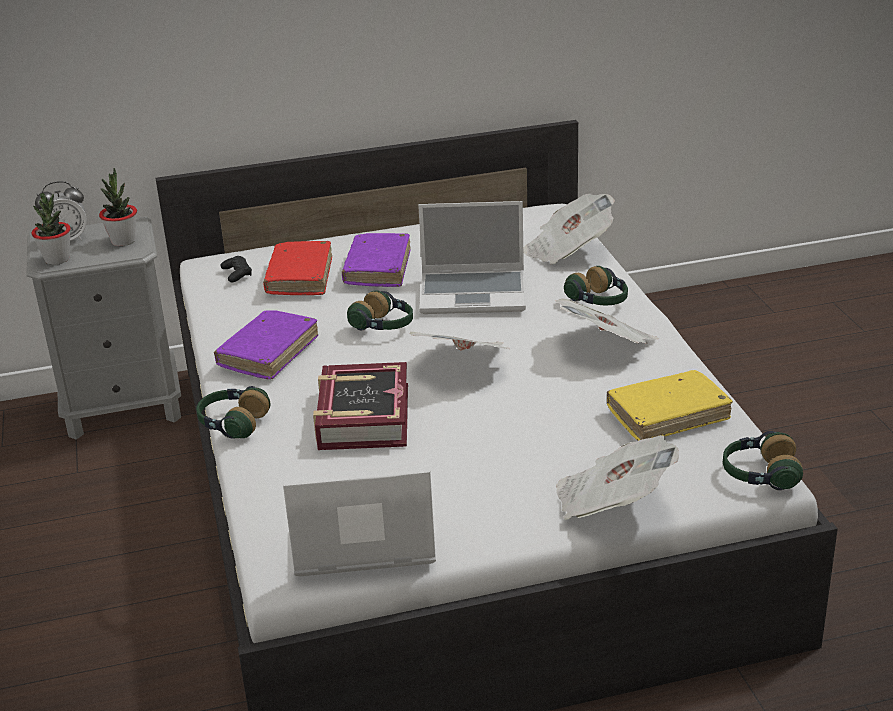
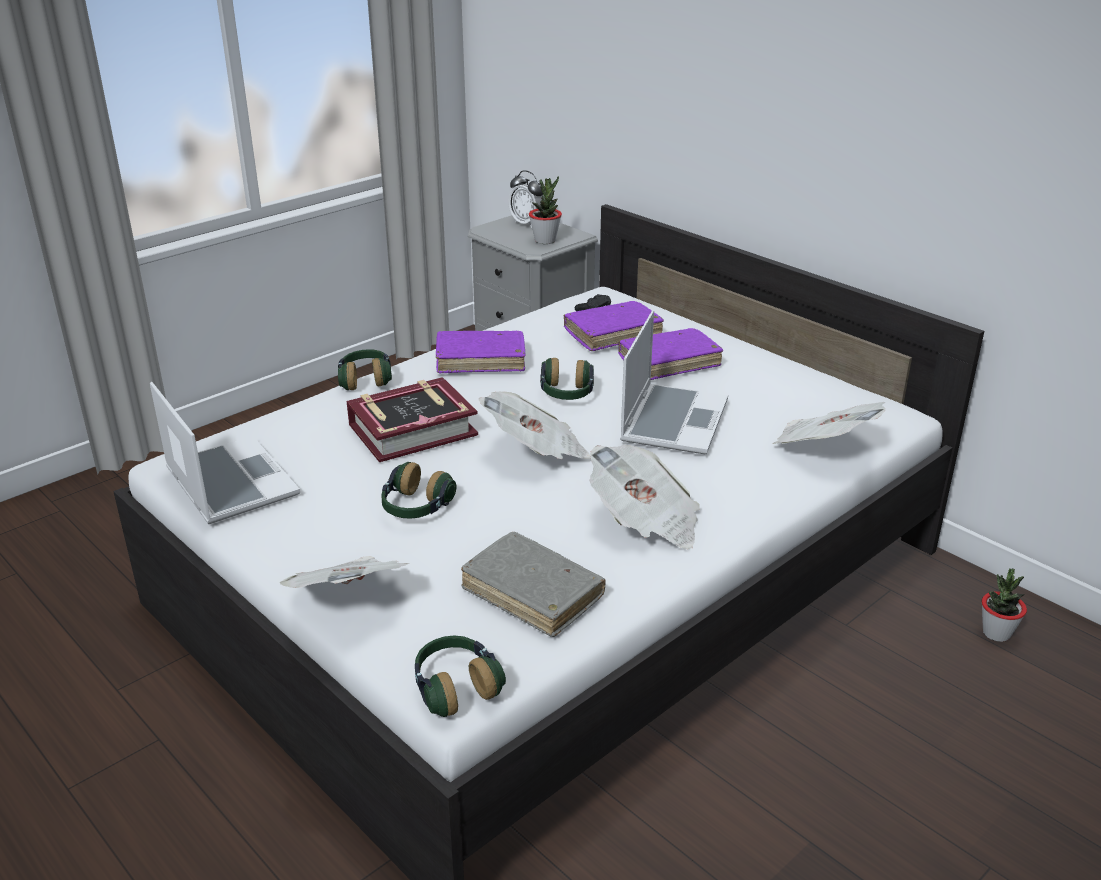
camera: 60 degrees right, 0 degrees up
potted plant [31,192,71,265] -> potted plant moved to [982,568,1027,642]
red book [263,241,332,295] -> purple book [564,301,664,351]
laptop [418,201,526,314] -> laptop turned 135 degrees counterclockwise [620,311,728,454]
headphones [564,266,628,306] -> headphones moved to [382,462,457,519]
yellow book [607,370,733,441] -> grey book [461,532,606,637]

